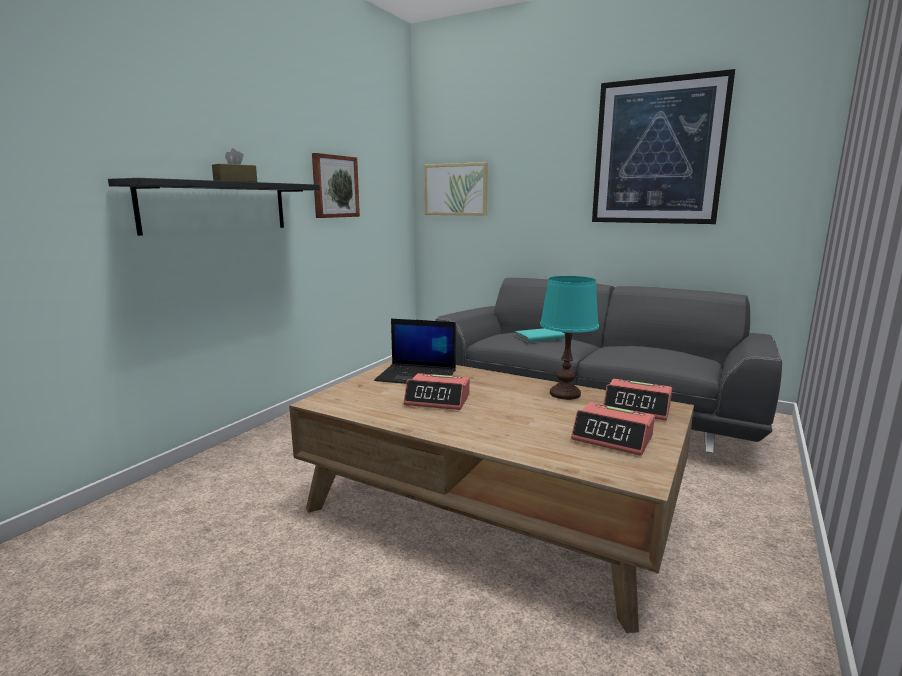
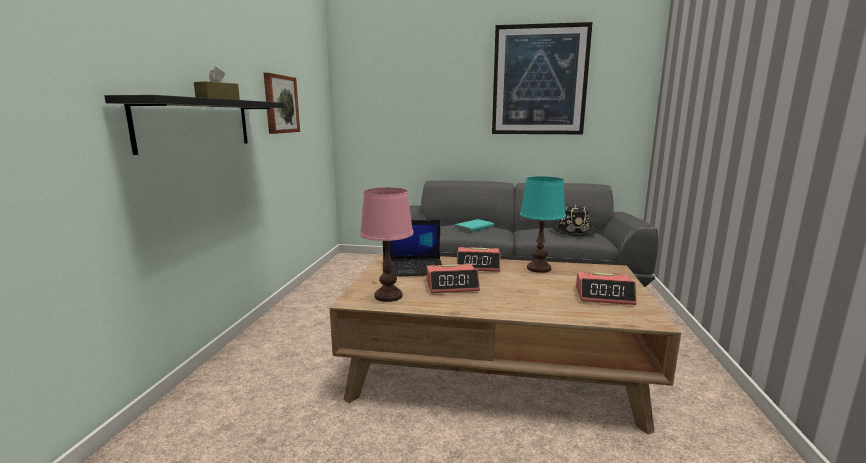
camera: 20 degrees left, 0 degrees up
picture [424,162,488,216] -> none
alarm clock [603,379,672,421] -> alarm clock moved to [457,247,500,272]
none -> pink table lamp [360,187,414,302]
none -> black hat [551,205,597,236]

